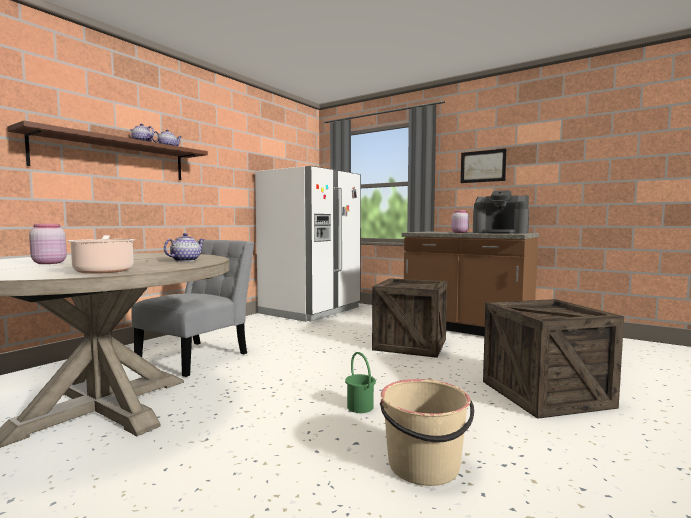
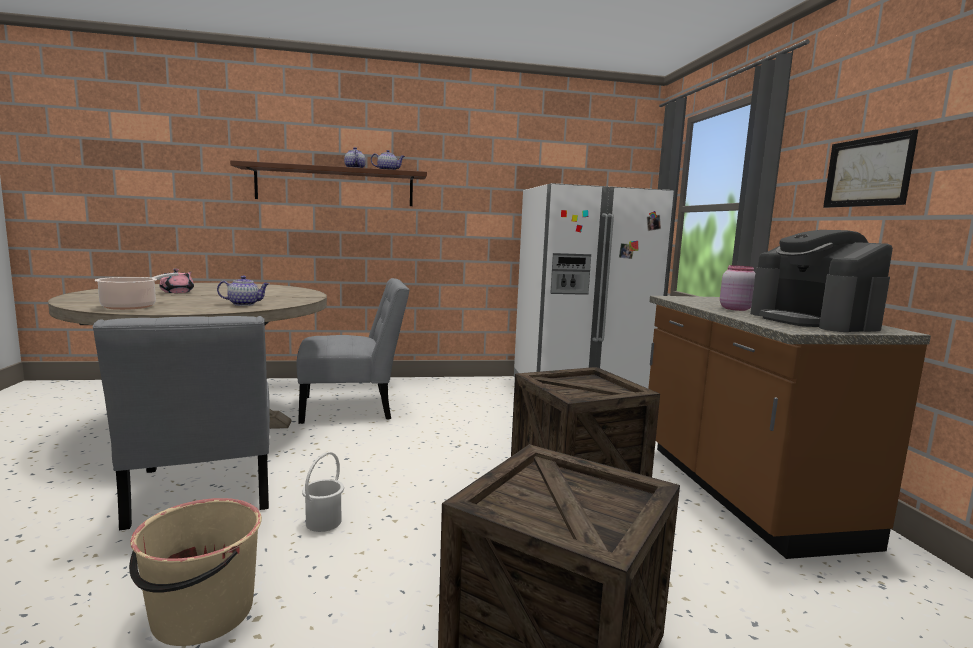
camera: 45 degrees right, 5 degrees up
pink jar [29,224,67,264] -> pink teapot [159,269,194,293]
green bucket [345,352,376,413] -> white bucket [302,452,344,532]
none -> grey chair [93,316,270,530]

